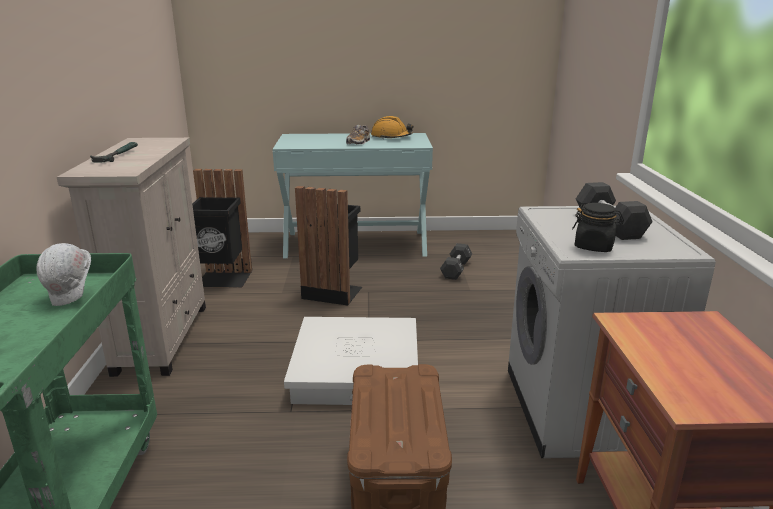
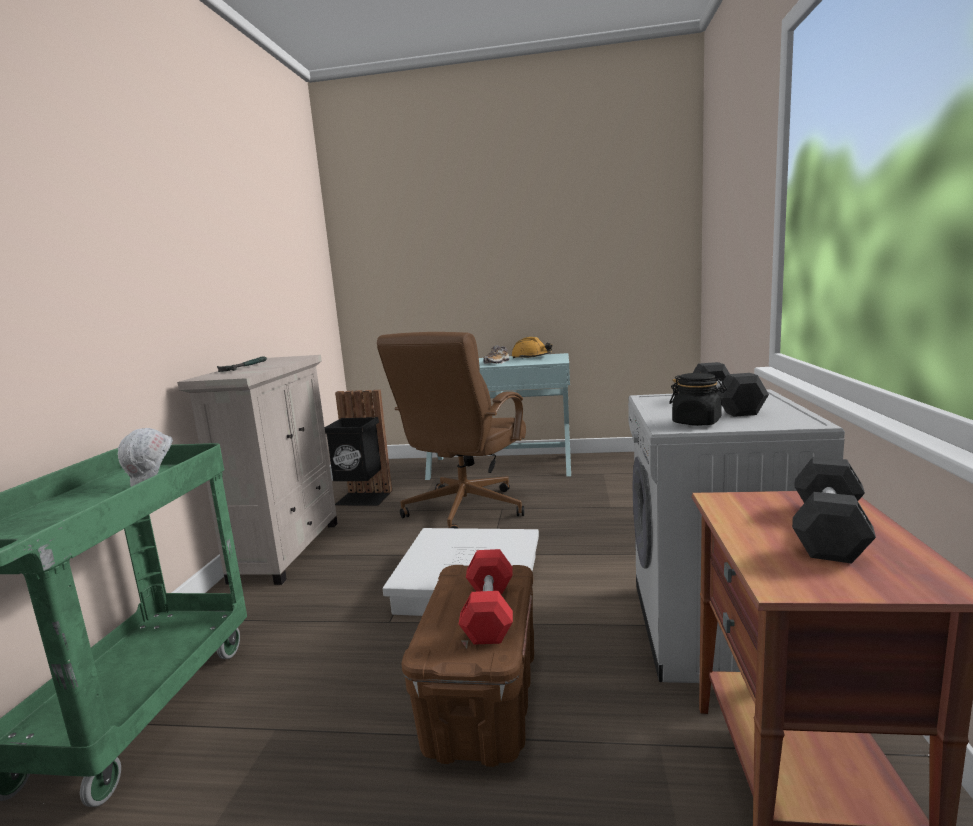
camera: 10 degrees right, 10 degrees down
black trash can [295,186,362,306] -> brown office chair [377,332,526,528]
black dumbbell [440,243,472,280] -> black dumbbell moved to [792,457,876,564]
none -> red dumbbell [459,549,513,645]

